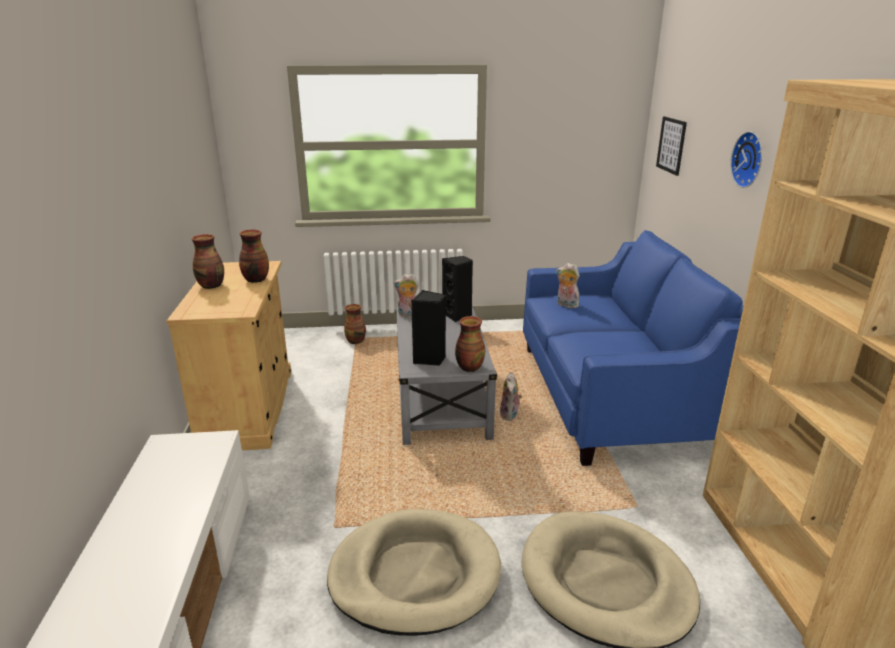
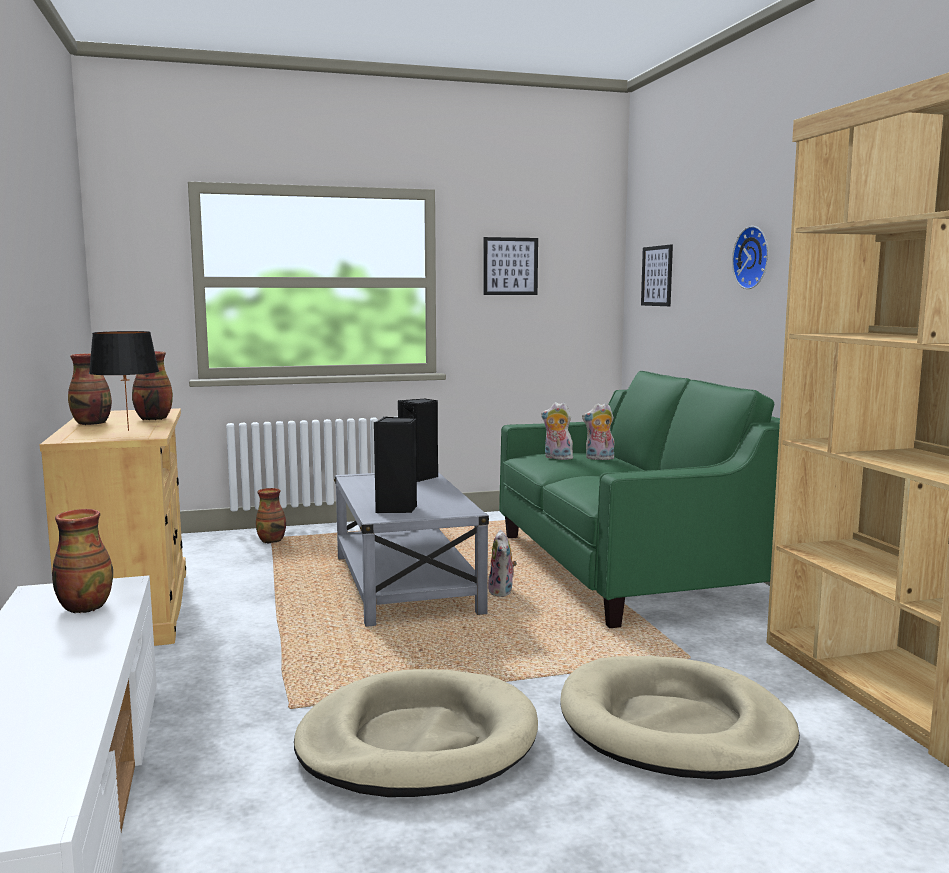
camera: 10 degrees left, 15 degrees down
plush toy [393,274,418,318] -> plush toy moved to [582,403,615,460]
vase [455,316,485,372] -> vase moved to [52,509,113,613]
blue sofa [523,230,744,466] -> green sofa [499,371,780,628]
none -> black table lamp [89,331,159,431]
none -> picture [483,237,538,295]

